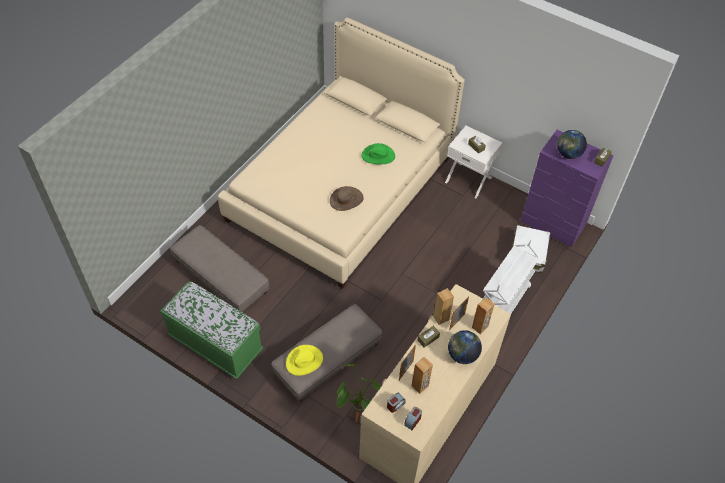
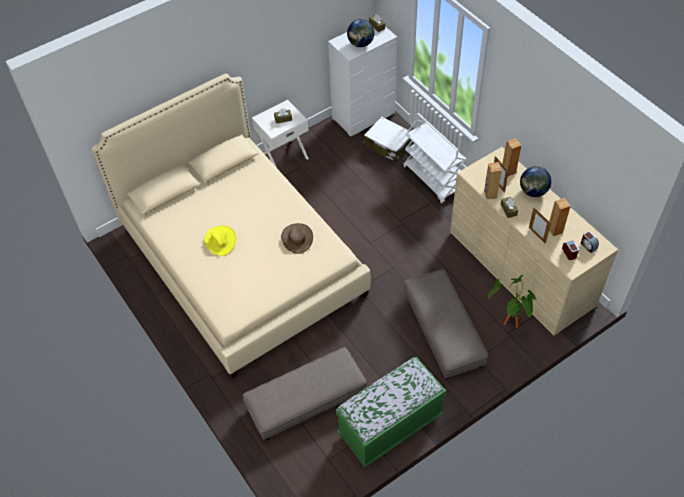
camera: 65 degrees left, 0 degrees up
yellow hat [286,345,323,376] -> yellow hat moved to [204,225,236,256]
green hat [361,143,395,164] -> none
purple dresser [521,130,614,247] -> white dresser [328,27,397,137]

